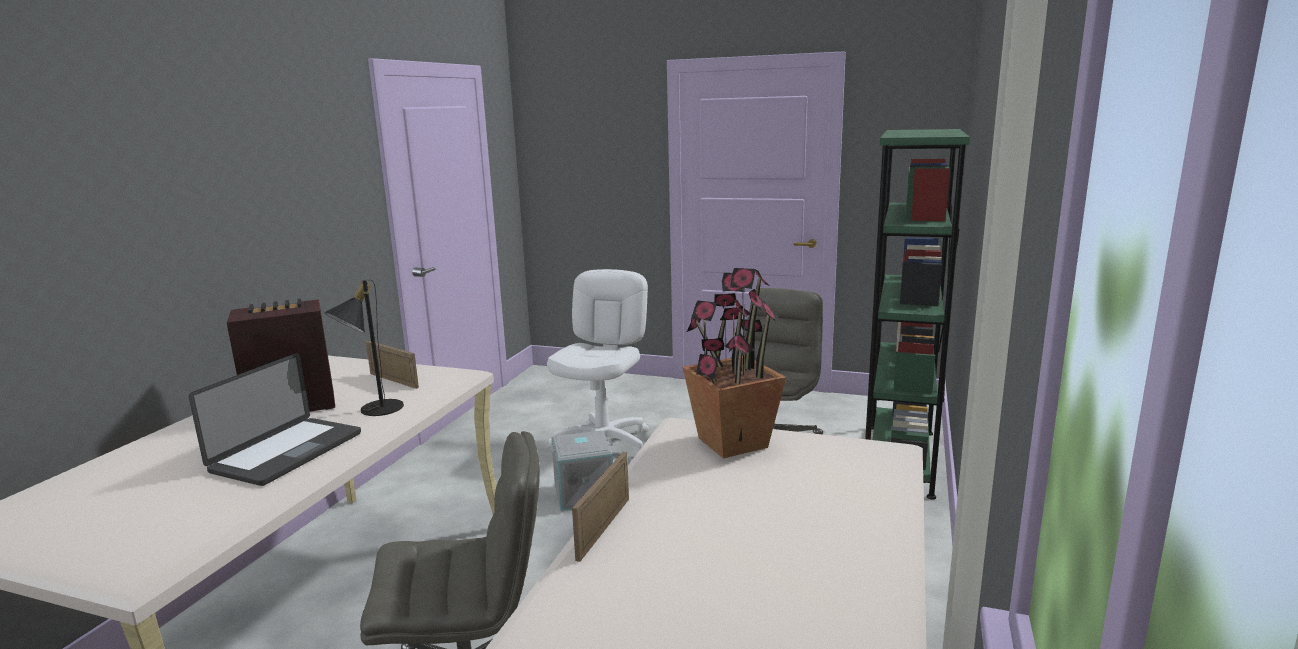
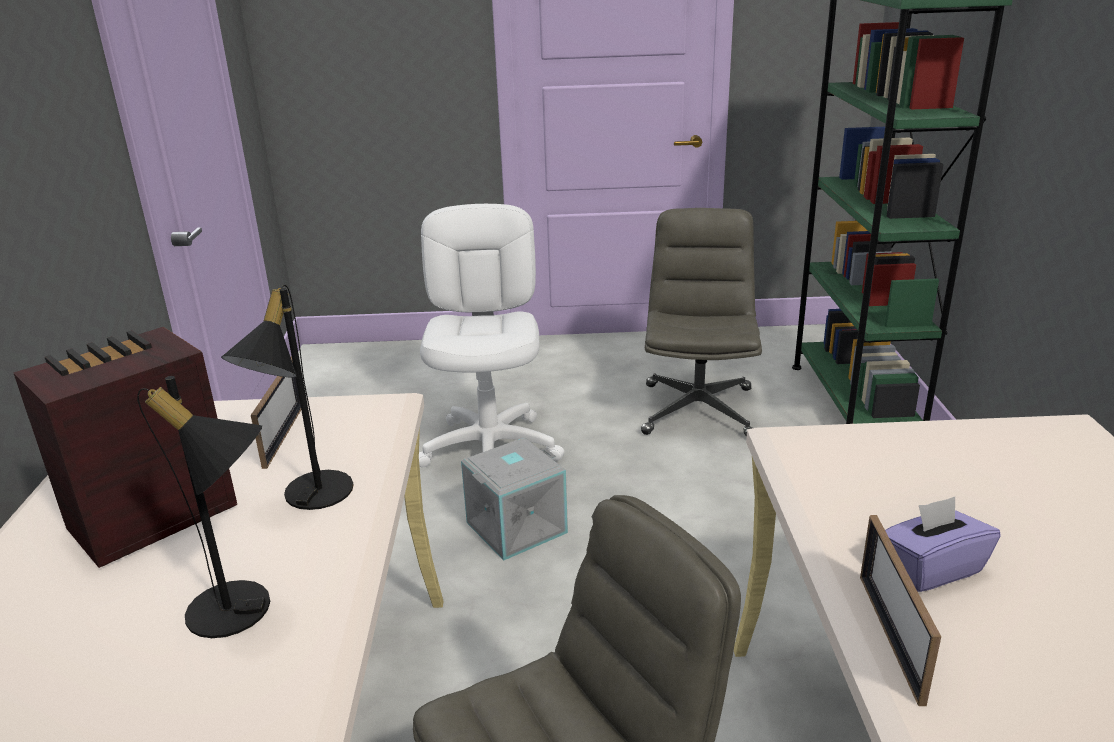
camera: 20 degrees left, 10 degrees up
laptop [189,353,361,486] -> black table lamp [137,376,270,638]
picture frame [366,341,419,389] -> picture frame turned 75 degrees clockwise [251,356,301,469]
potted plant [683,267,786,459] -> none
none -> purple tissue box [885,497,1001,592]

